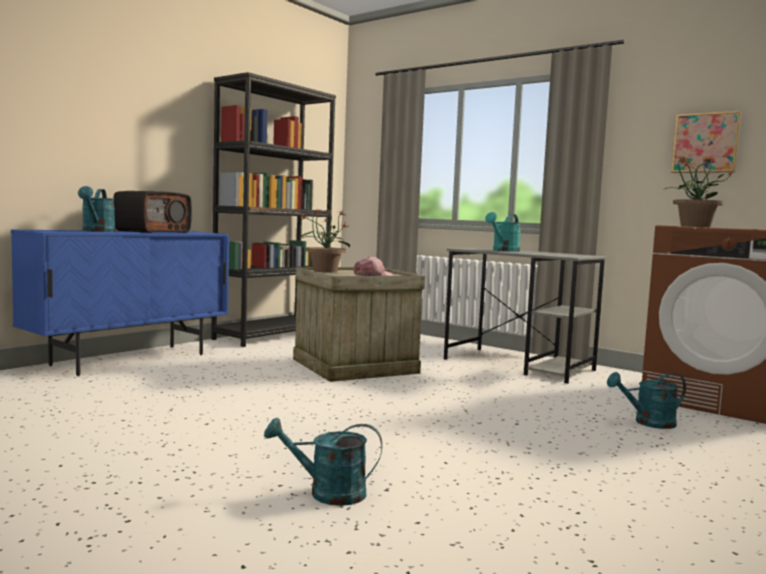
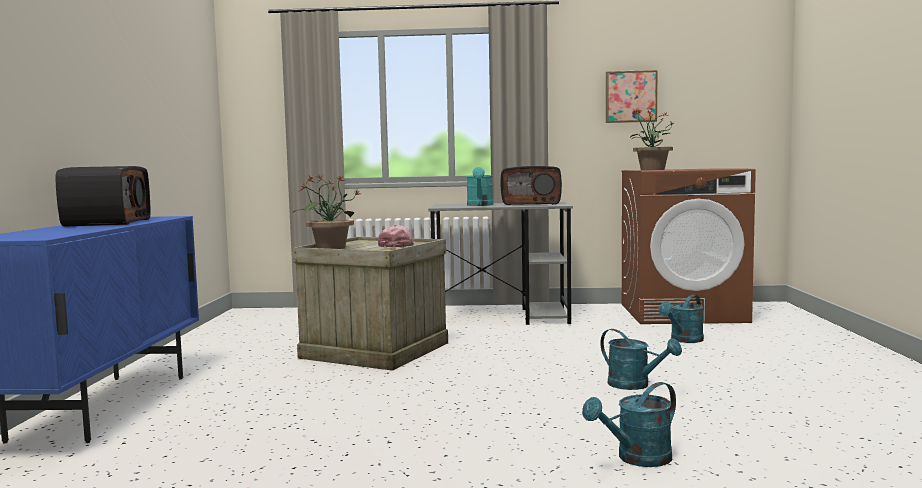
camera: 35 degrees left, 0 degrees up
turquoise watering can [78,186,116,232] -> turquoise watering can moved to [600,329,682,390]
black bookcase [211,72,336,347] -> none
none -> radio [500,166,562,205]

